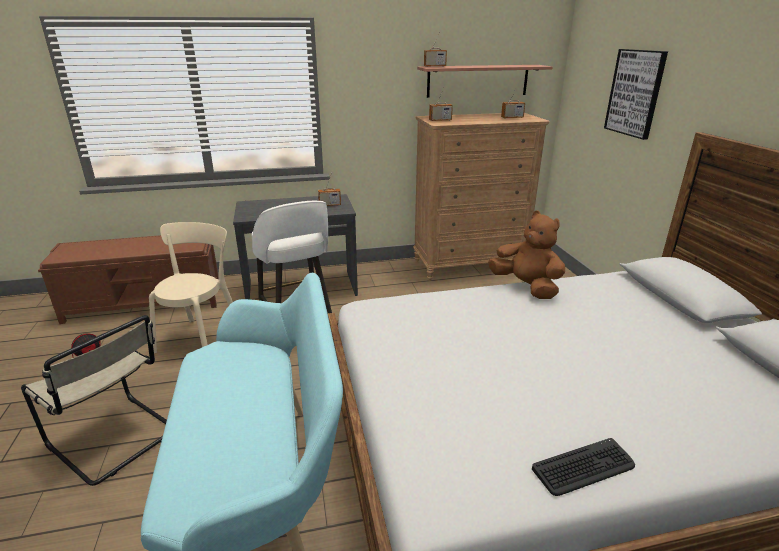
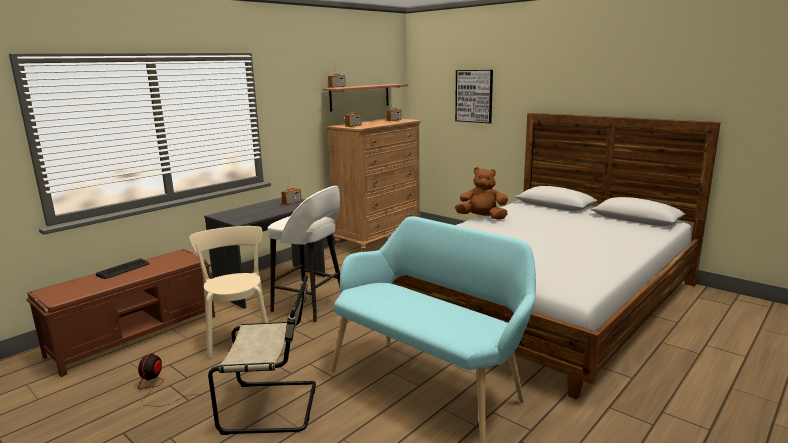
camera: 35 degrees left, 10 degrees down
keyboard [532,438,635,496] -> keyboard moved to [96,259,149,279]

